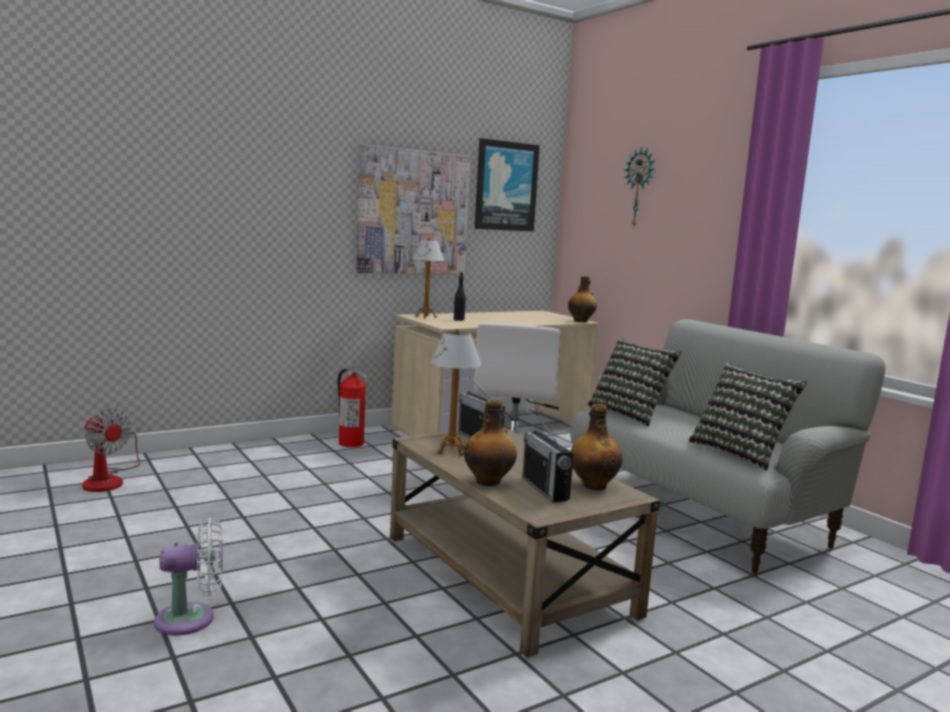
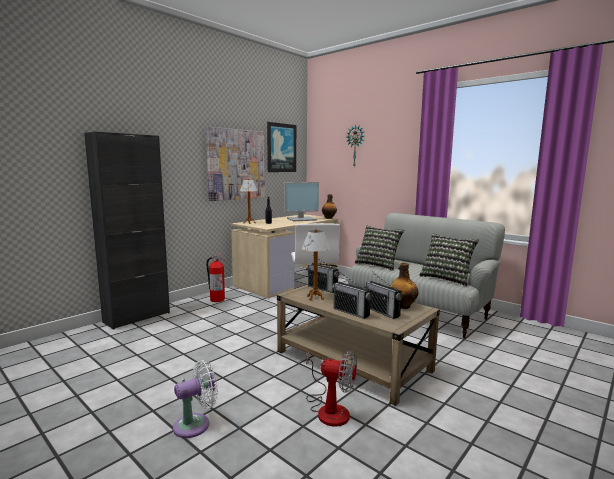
camera: 15 degrees left, 0 degrees up
fan [82,408,141,492] -> fan moved to [306,350,357,427]
bottle [464,399,517,486] -> radio [332,272,372,319]
none -> black cabinet [84,131,170,330]
none -> monitor [284,182,319,222]

